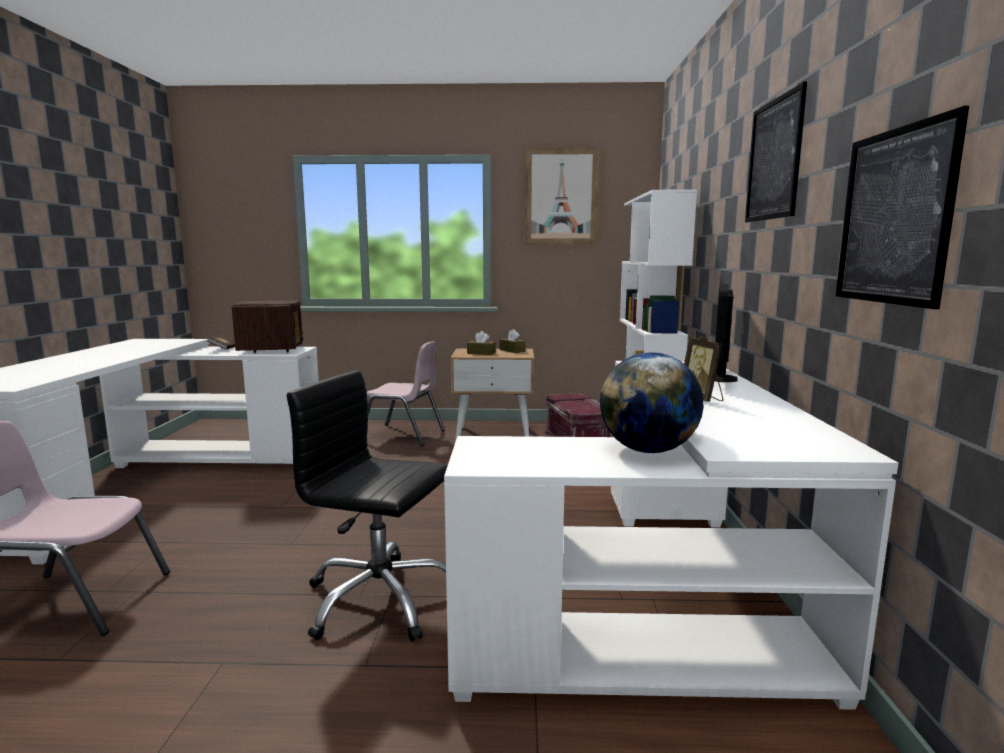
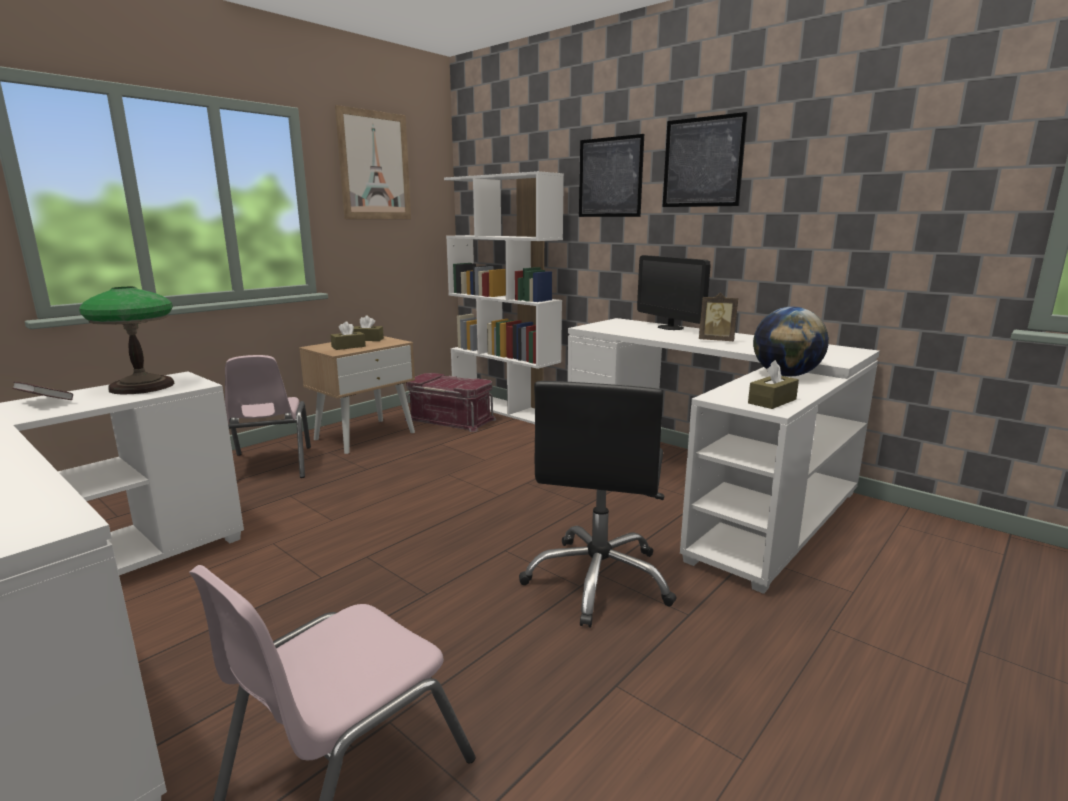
camera: 50 degrees left, 5 degrees up
radio [232,301,303,353] -> table lamp [79,287,175,395]
black office chair [287,370,448,642] -> black office chair turned 45 degrees counterclockwise [519,381,677,628]
pink chair [367,341,445,446] -> pink chair turned 105 degrees clockwise [225,355,311,478]
picture [836,106,969,309] -> picture moved to [579,134,644,217]
none -> brown tissue box [748,360,799,409]

